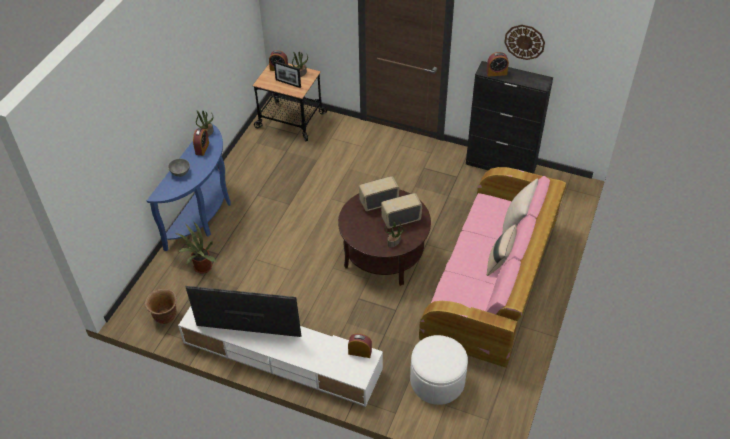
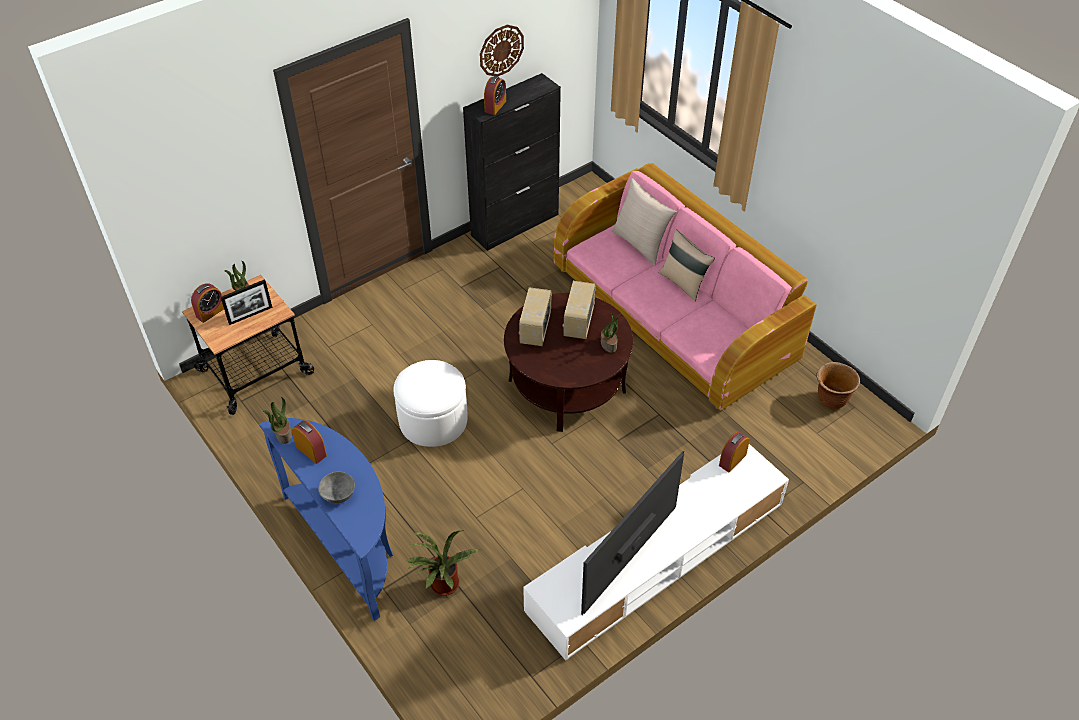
camera: 60 degrees left, 0 degrees up
brown planter [145,289,177,324] -> brown planter moved to [817,362,860,409]
white ottoman [410,335,468,405] -> white ottoman moved to [393,360,468,447]

